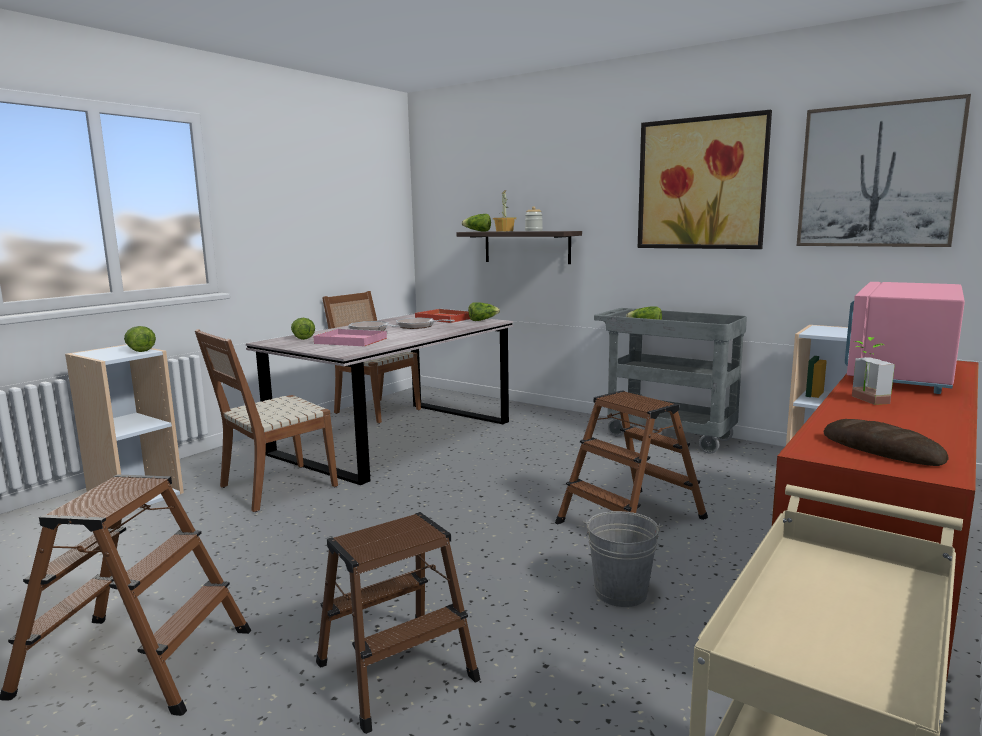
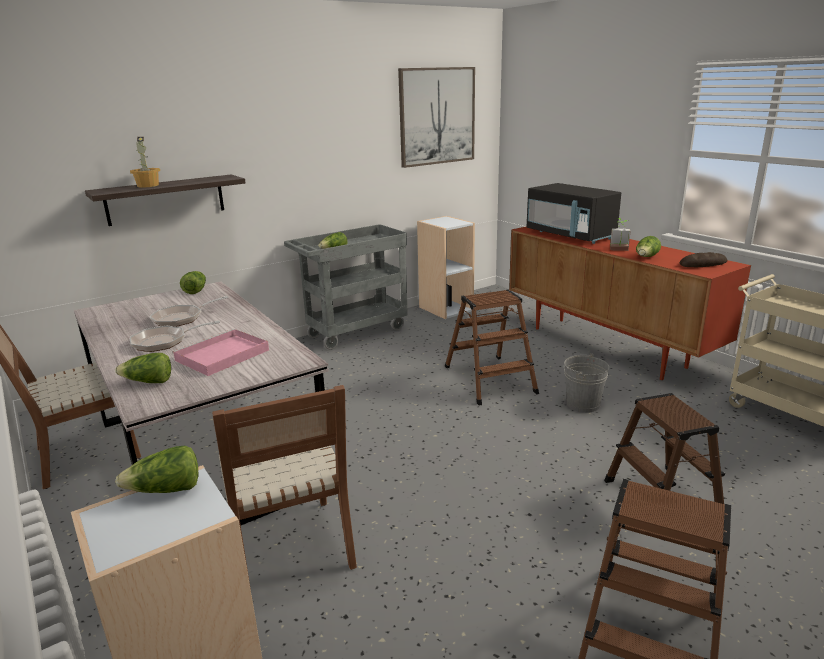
camera: 70 degrees left, 10 degrees up
red tray [415,309,470,323] -> none
lettuce [461,214,491,231] -> lettuce moved to [636,236,661,257]
jar [525,206,543,231] -> none
picture [638,110,772,249] -> none
pink microwave [845,282,965,394] -> black microwave [527,183,621,244]

